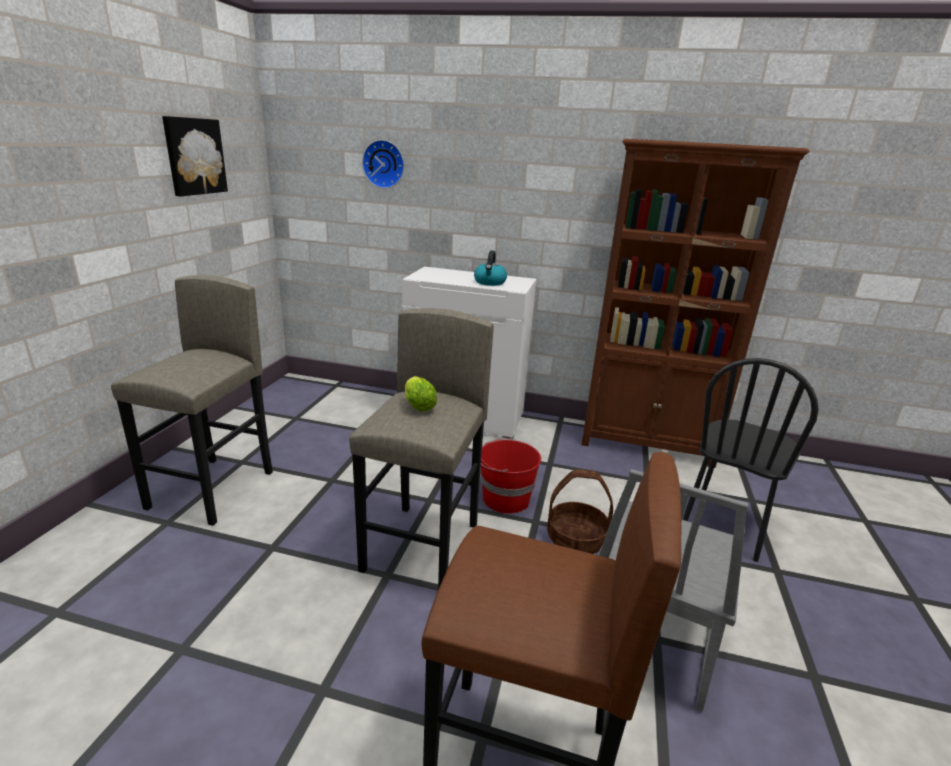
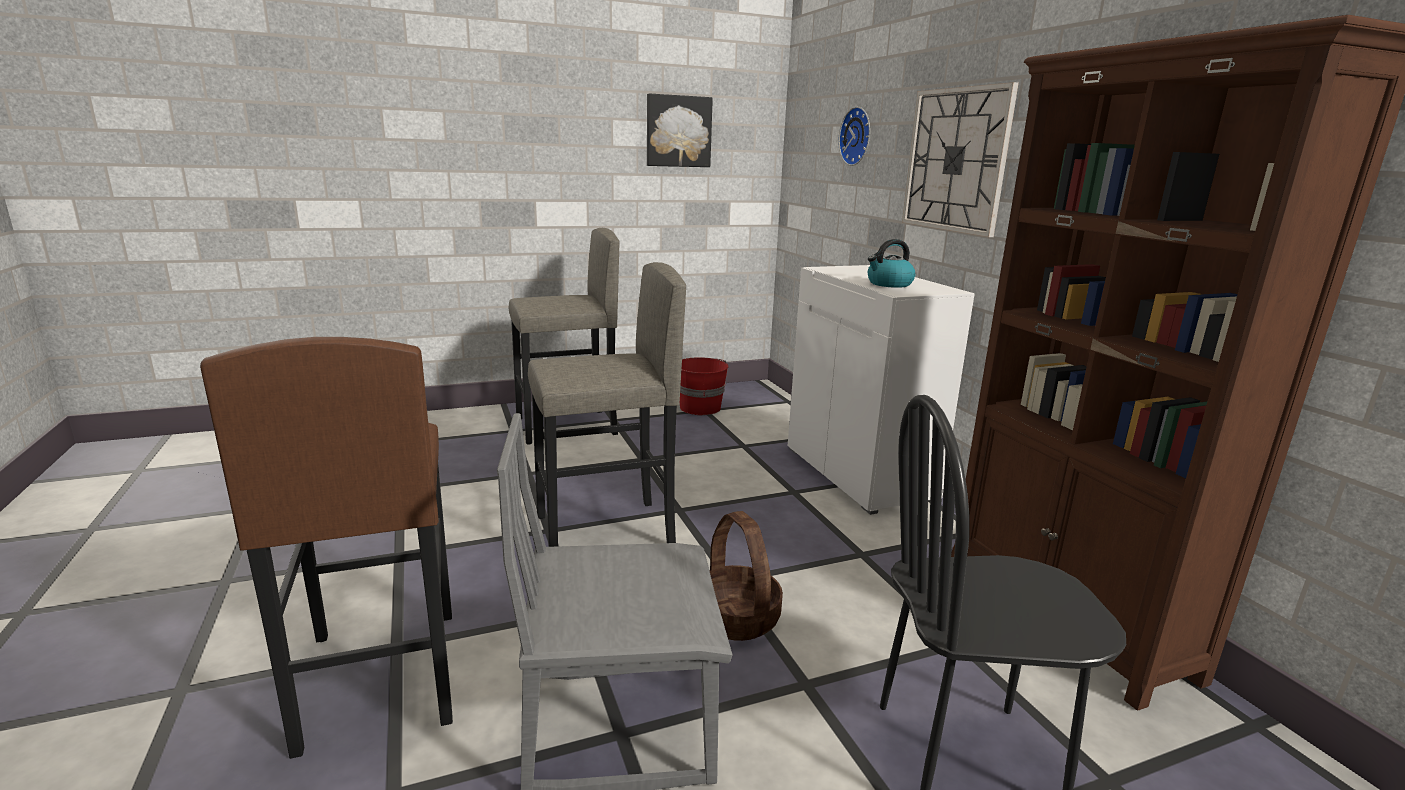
camera: 55 degrees right, 5 degrees down
lettuce [405,376,437,411] -> none
red bucket [480,438,541,514] -> red bucket moved to [680,357,729,415]
none -> wall clock [902,82,1019,237]

